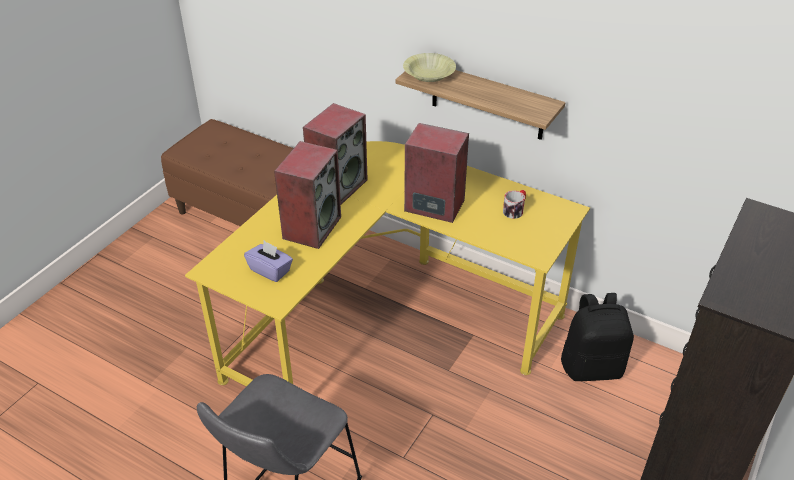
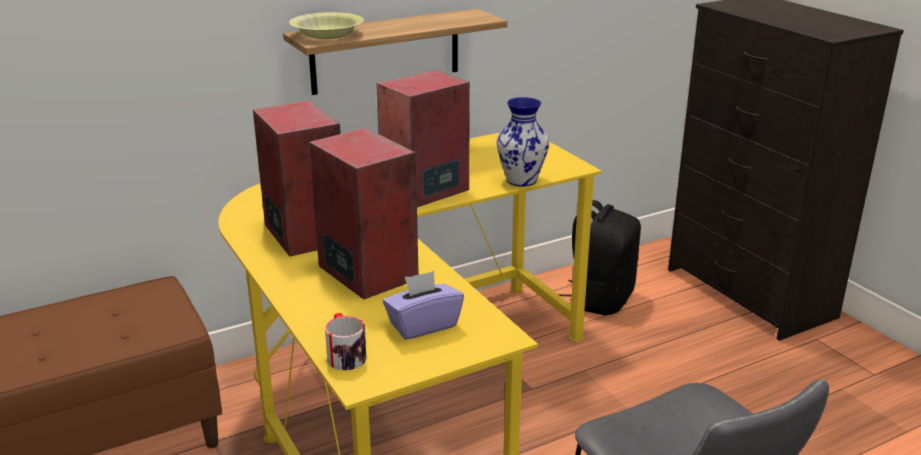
camera: 60 degrees left, 15 degrees down
mug [503,190,526,219] -> mug moved to [325,313,367,370]
none -> vase [497,97,549,187]

